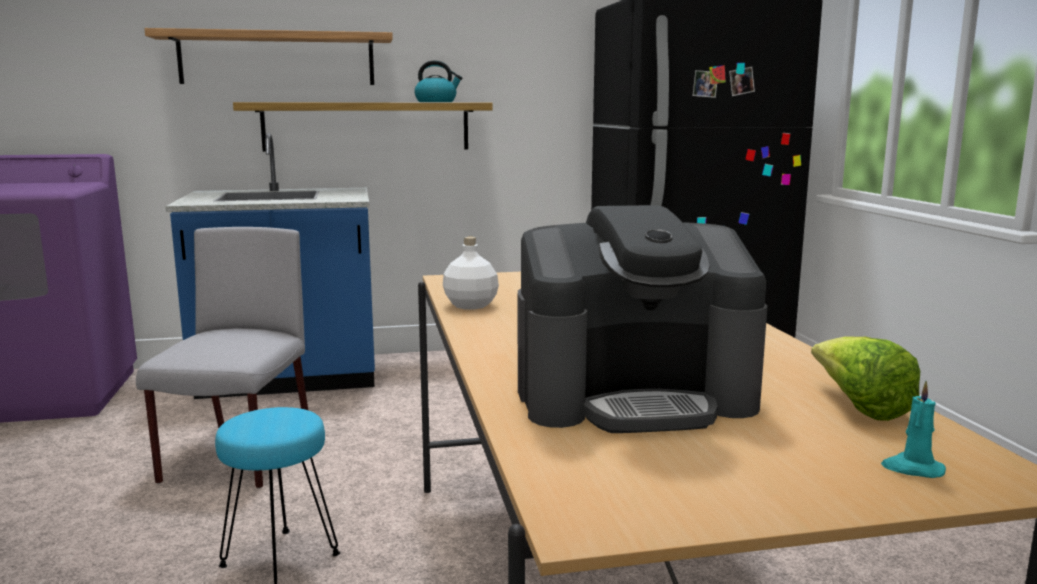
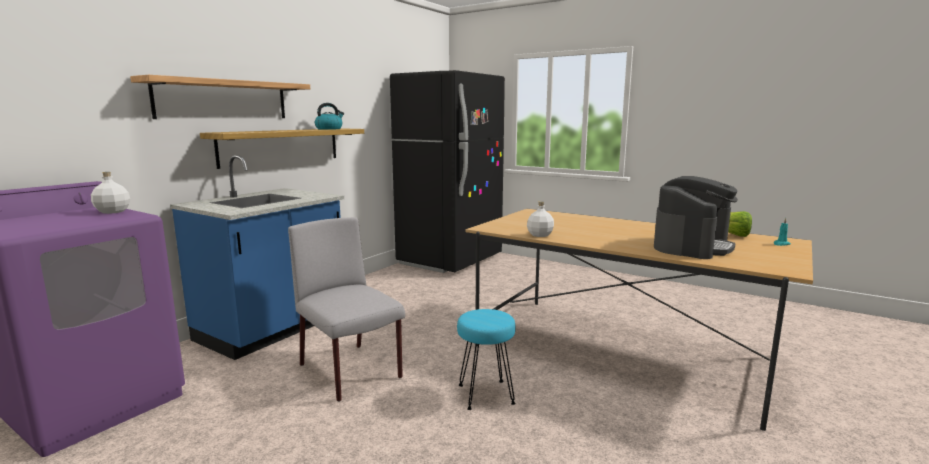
camera: 45 degrees left, 0 degrees up
none -> white bottle [91,172,130,214]

